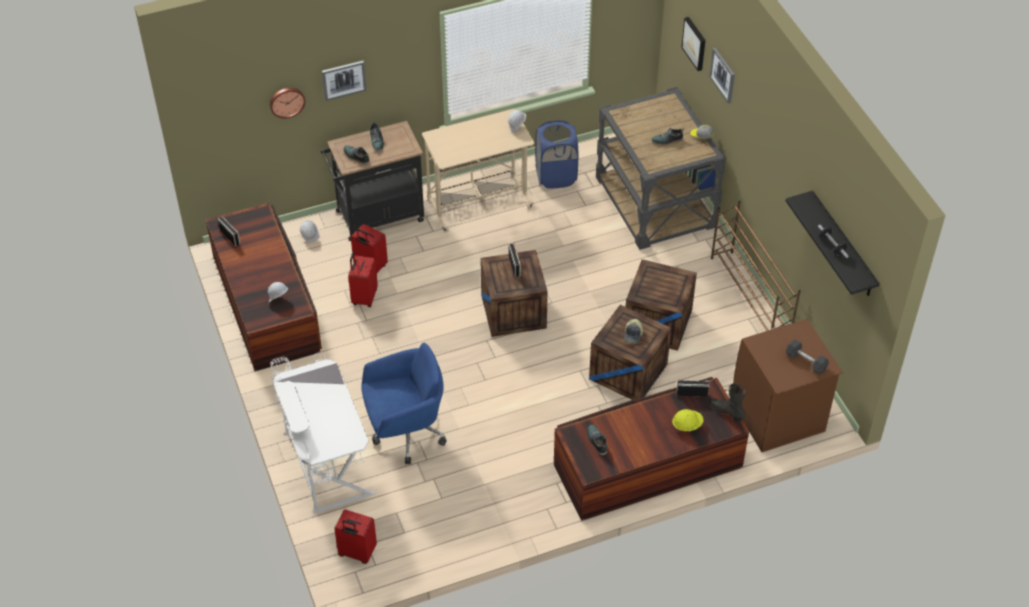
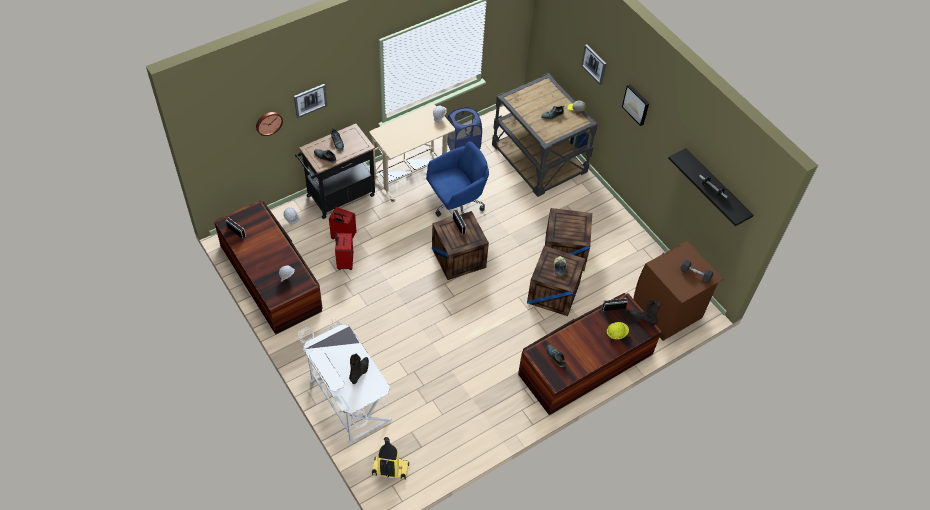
camera: 15 degrees left, 5 degrees up
red suitcase [334,509,377,564] -> vacuum cleaner [372,437,409,480]
blue office chair [361,343,447,464] -> blue office chair moved to [426,141,489,217]
picture [681,17,705,71] -> picture moved to [622,84,649,126]
brown shoe rack [711,201,801,331] -> none
none -> black boot [349,353,369,384]

